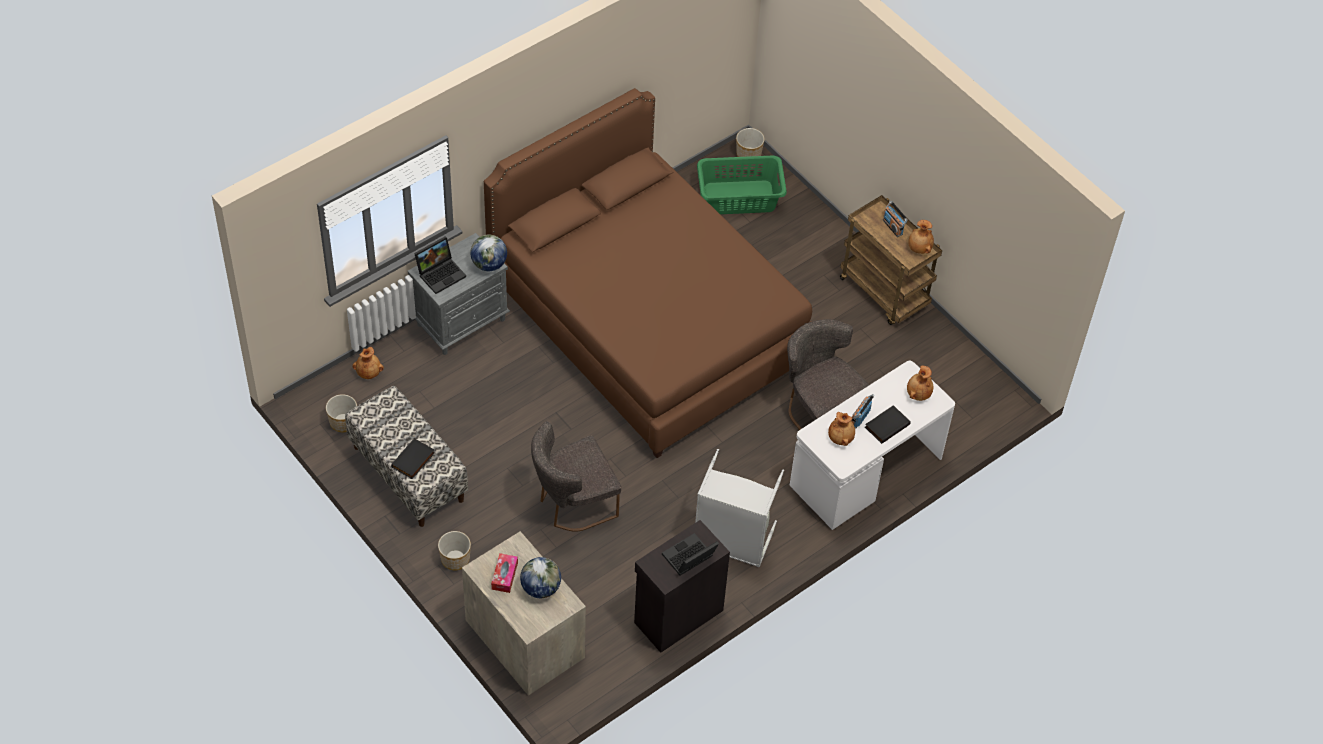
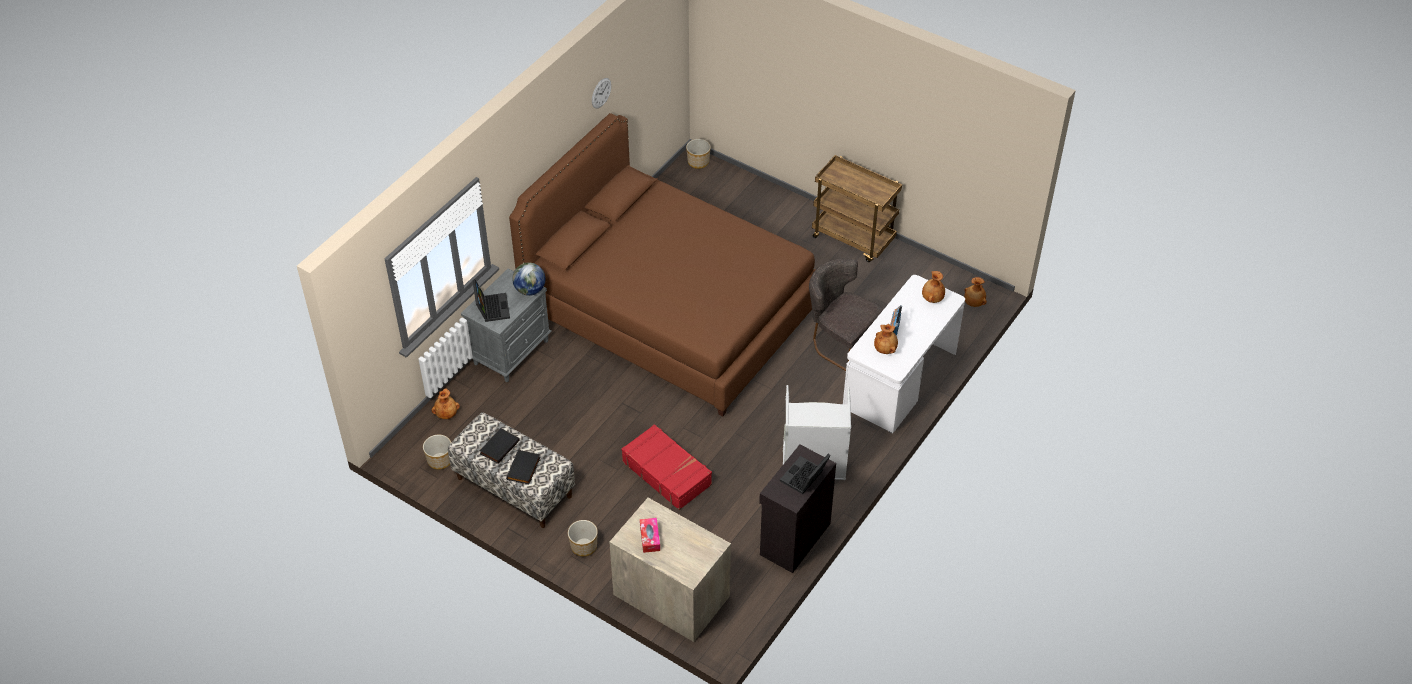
camera: 15 degrees left, 5 degrees down
laptop [414,236,466,294] -> laptop turned 45 degrees counterclockwise [473,279,510,322]
globe [520,557,561,598] -> none
grey chair [531,421,621,532] -> red suitcase [621,424,712,510]
green laundry basket [697,155,787,214] -> none
black book [865,405,911,444] -> black book moved to [479,428,519,464]
radio [883,201,908,237] -> none
brown vase [908,220,934,254] -> brown vase moved to [964,277,987,307]
none -> wall clock [592,78,611,109]

